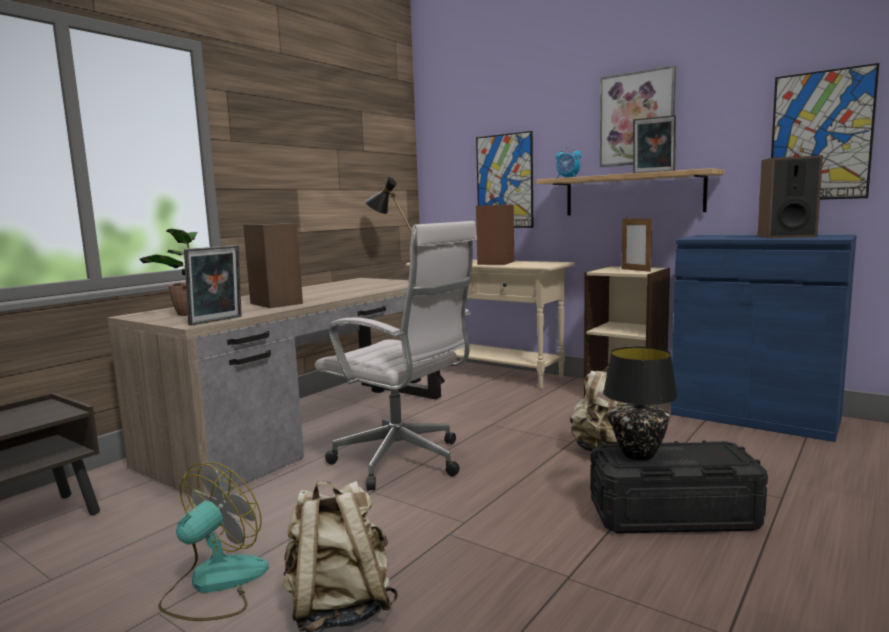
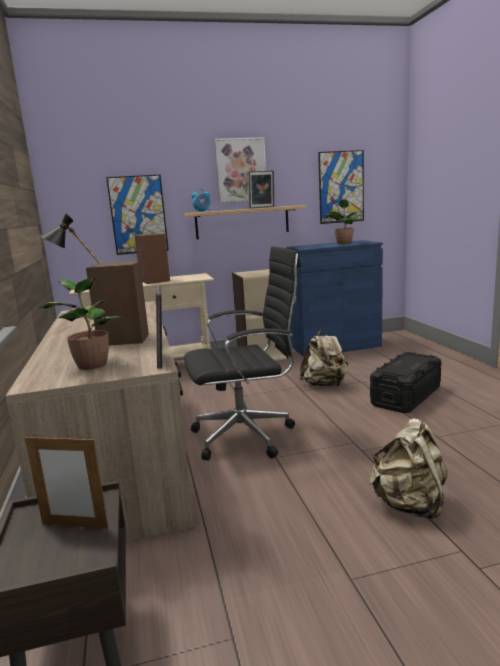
camera: 50 degrees left, 5 degrees up
fan [158,462,269,621] -> none
white office chair [315,221,477,491] -> black office chair [184,246,301,460]
black table lamp [603,347,678,460] -> none
picture frame [621,217,652,272] -> picture frame moved to [25,434,109,529]
speaker [758,155,823,238] -> potted plant [326,200,361,244]

